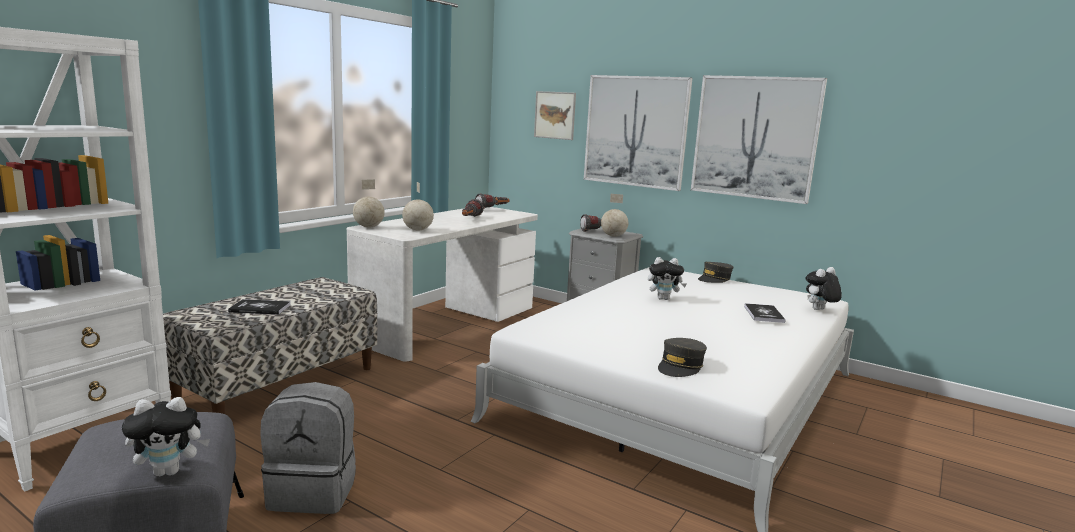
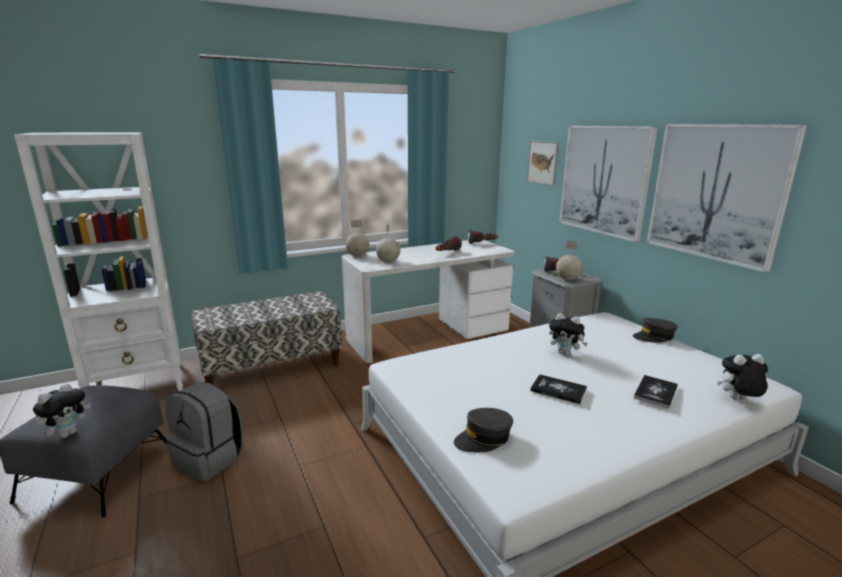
camera: 30 degrees right, 5 degrees up
plush toy [122,397,210,476] -> plush toy turned 75 degrees counterclockwise [33,383,91,438]
book [228,299,290,315] -> book moved to [530,374,587,404]

